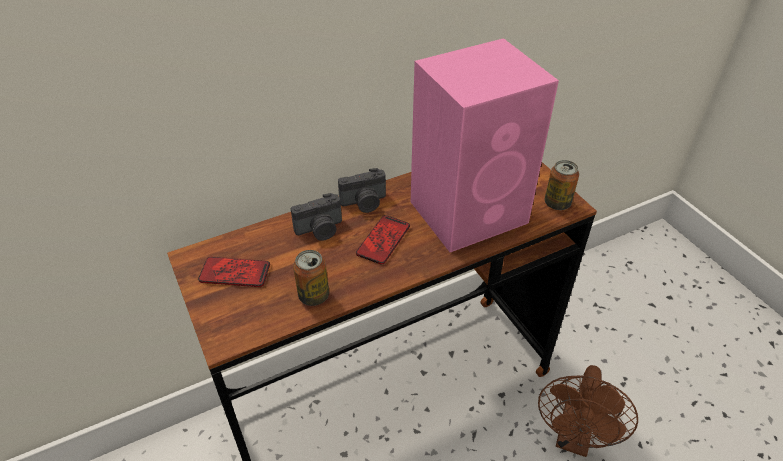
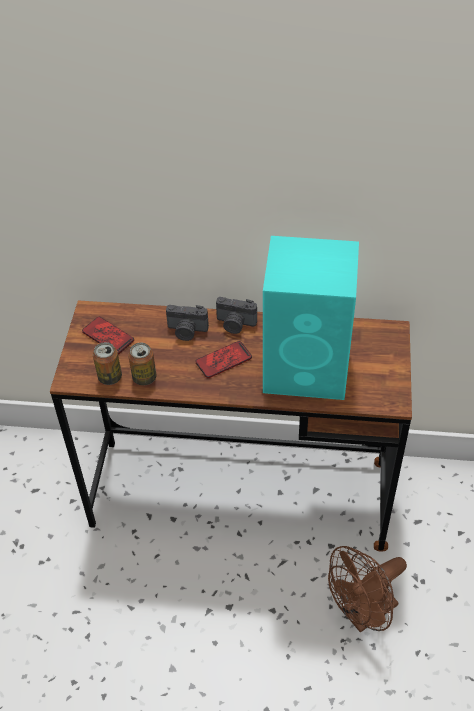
camera: 35 degrees right, 5 degrees up
pink speaker [411,38,559,252] -> turquoise speaker [263,236,359,400]
can [545,160,579,210] -> can moved to [93,342,122,385]

